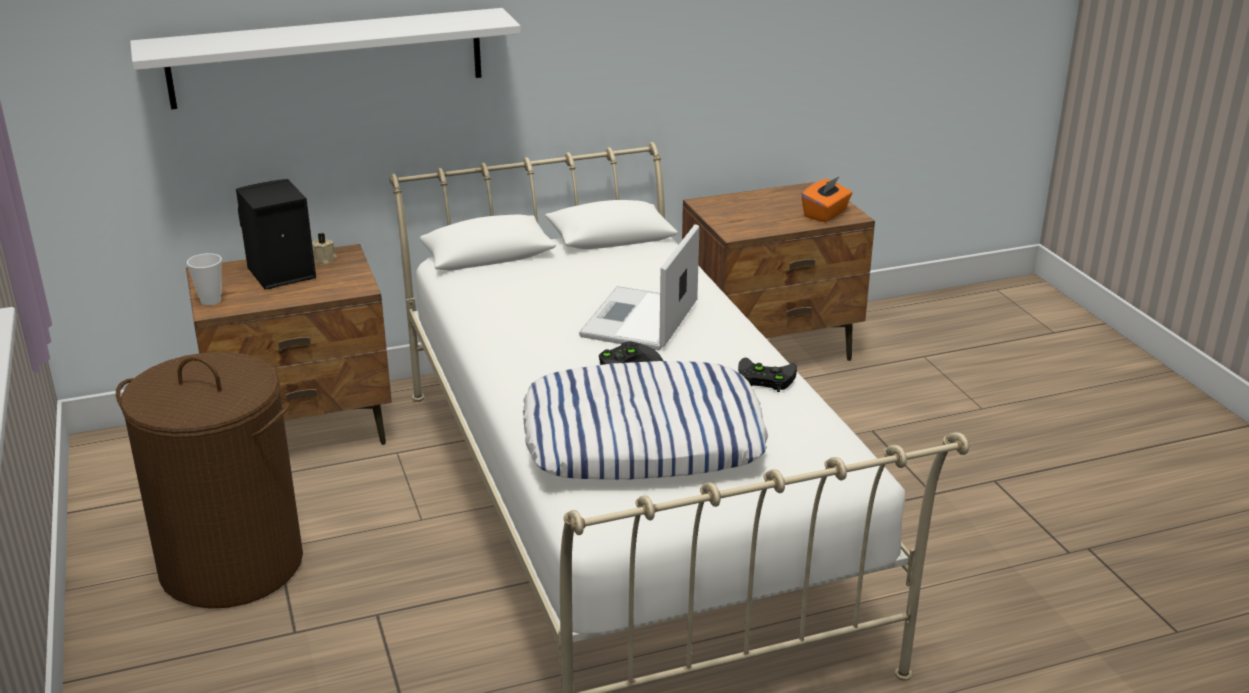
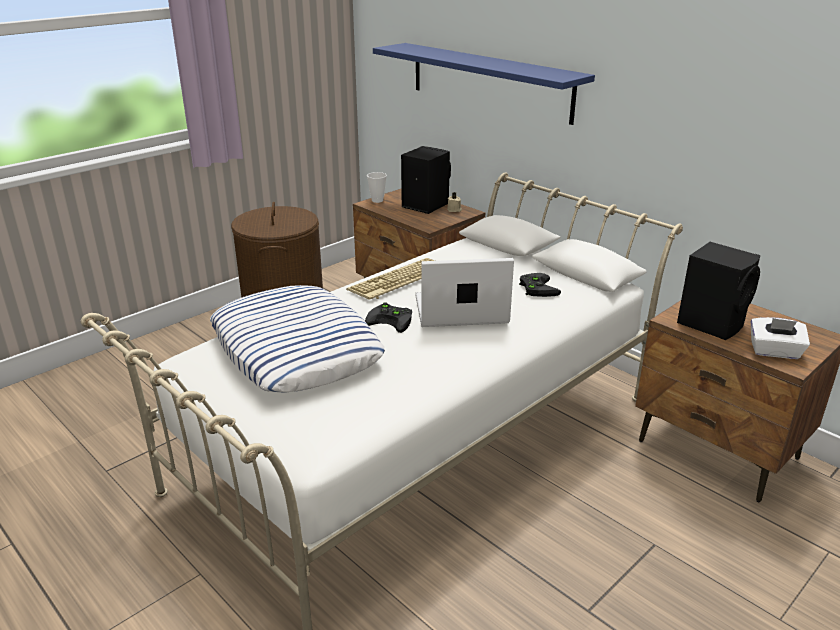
camera: 65 degrees right, 0 degrees up
white shelf [130,8,521,109] -> blue shelf [373,43,595,125]
black game controller [738,358,797,392] -> black game controller moved to [519,273,561,297]
orange tissue box [802,177,852,222] -> white tissue box [751,317,810,359]
none -> keyboard [346,258,435,299]
none -> black speaker [677,242,760,340]

